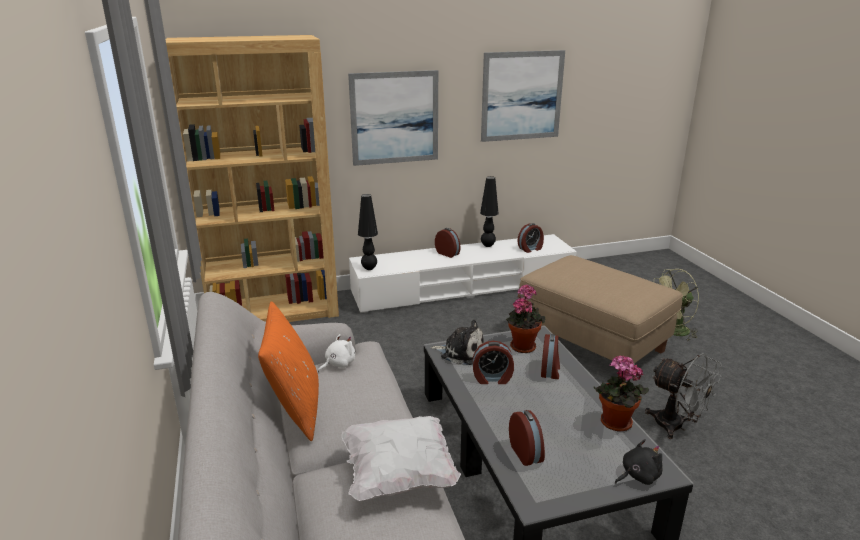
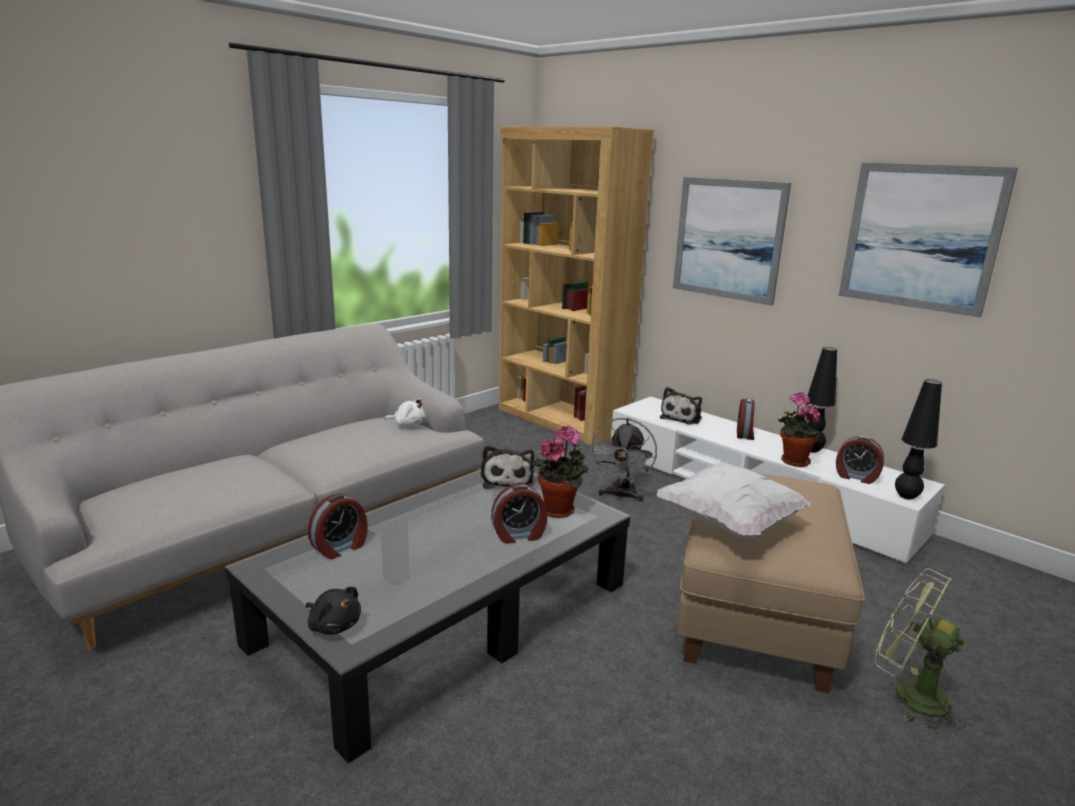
camera: 60 degrees right, 5 degrees down
orange pillow [258,301,319,441] -> none
white pillow [342,416,461,501] -> white pillow moved to [657,462,810,538]
black table lamp [358,194,378,270] -> black table lamp moved to [895,379,942,500]
alarm clock [472,341,514,384] -> none
potted plant [594,355,649,432] -> potted plant moved to [777,392,820,467]
grey fan [645,353,722,439] -> grey fan moved to [589,418,657,502]
none -> plush toy [660,387,702,425]

